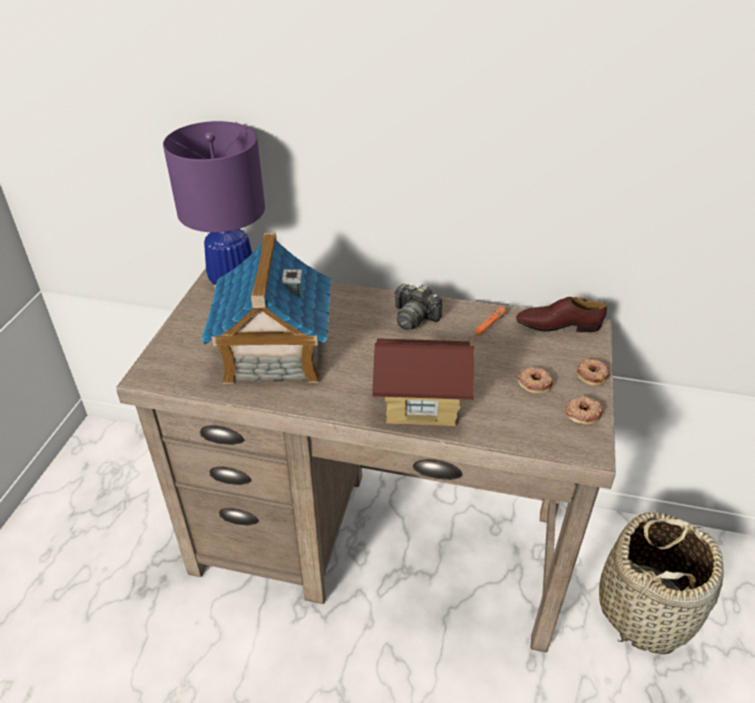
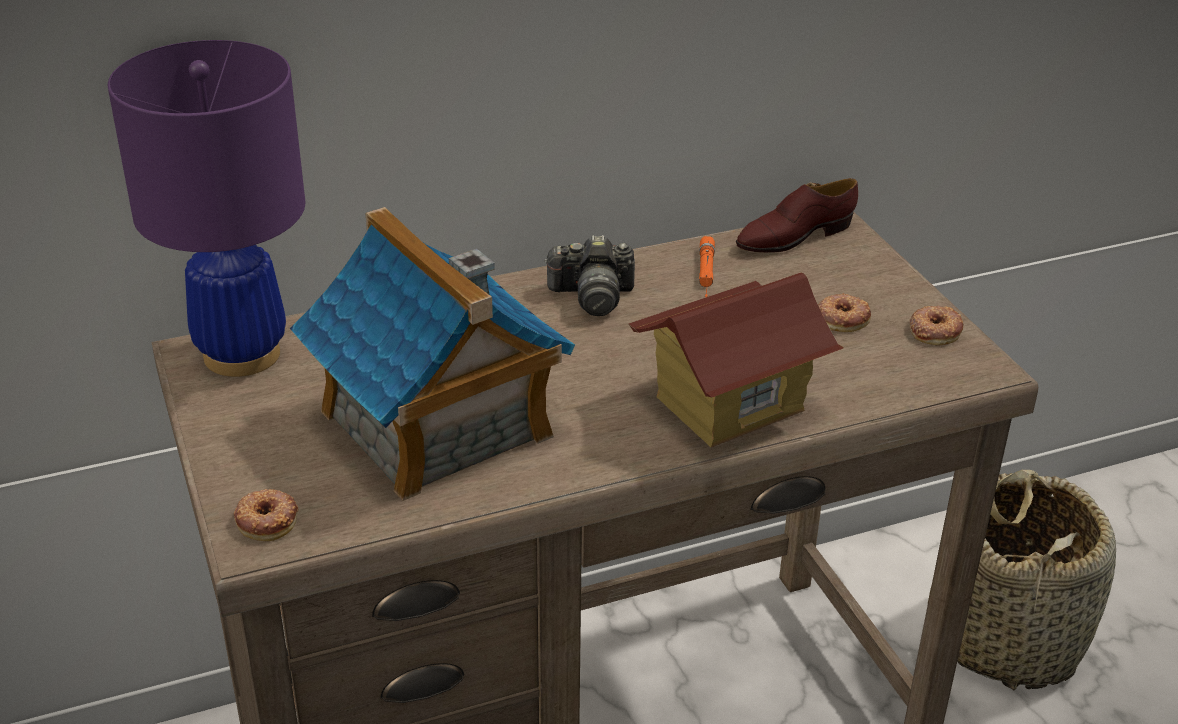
camera: 35 degrees left, 5 degrees down
donut [577,359,610,386] -> donut moved to [234,489,299,541]

